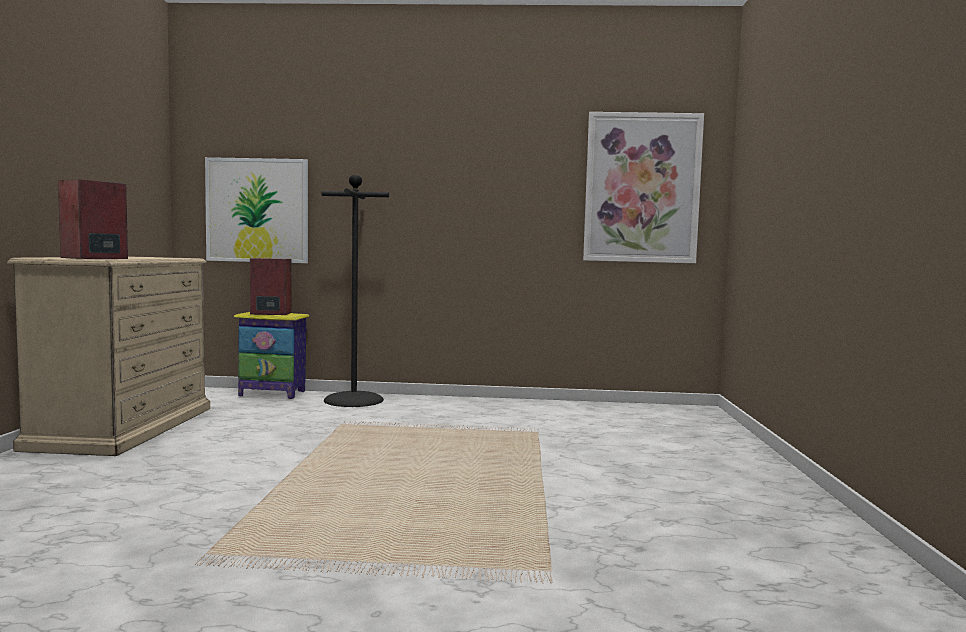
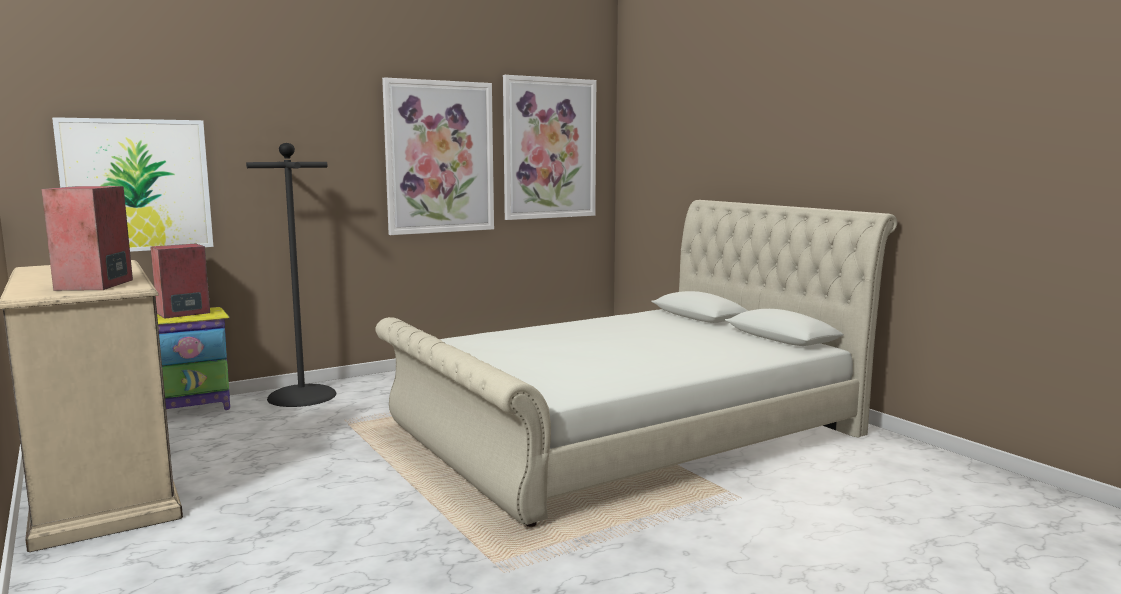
camera: 35 degrees left, 5 degrees up
none -> beige bed [375,200,898,527]
none -> picture [382,77,494,235]

